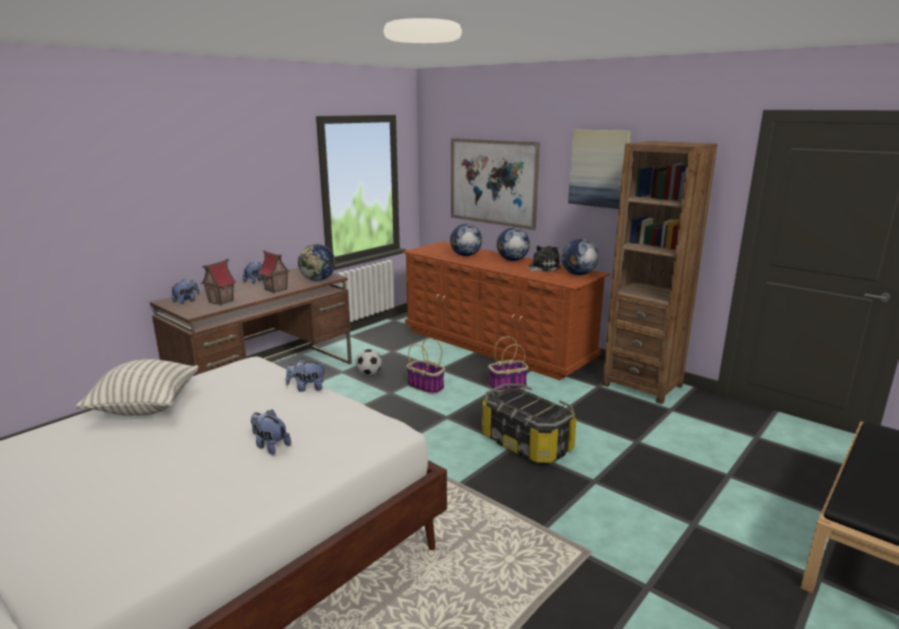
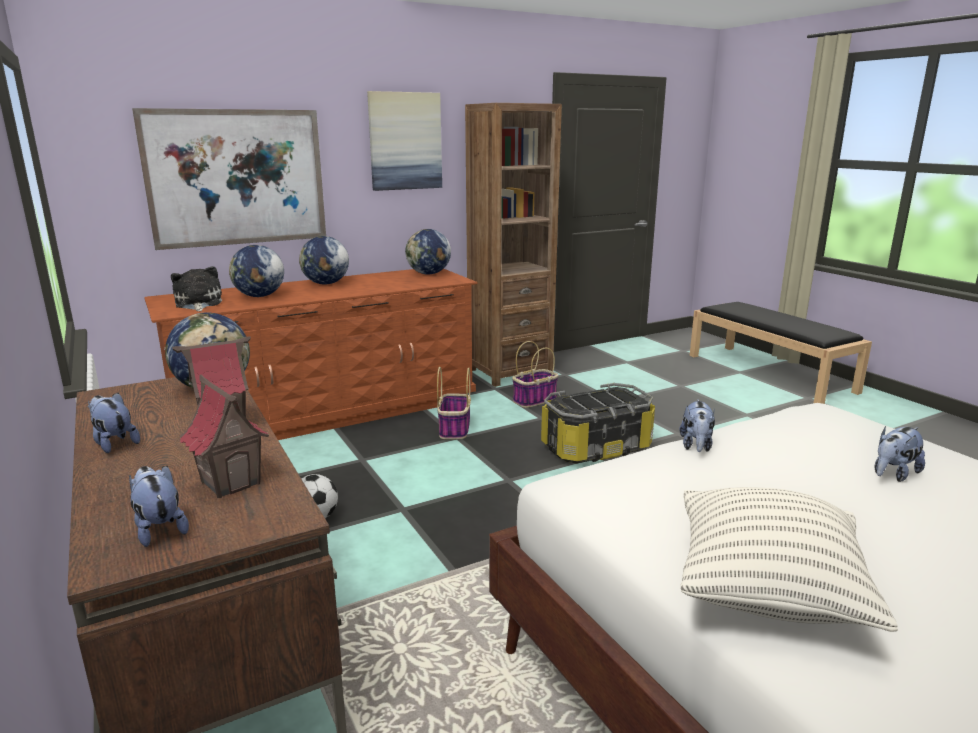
camera: 70 degrees left, 0 degrees up
basket [407,338,445,394] -> basket moved to [512,341,559,408]
plush toy [529,246,561,272] -> plush toy moved to [171,266,222,311]

